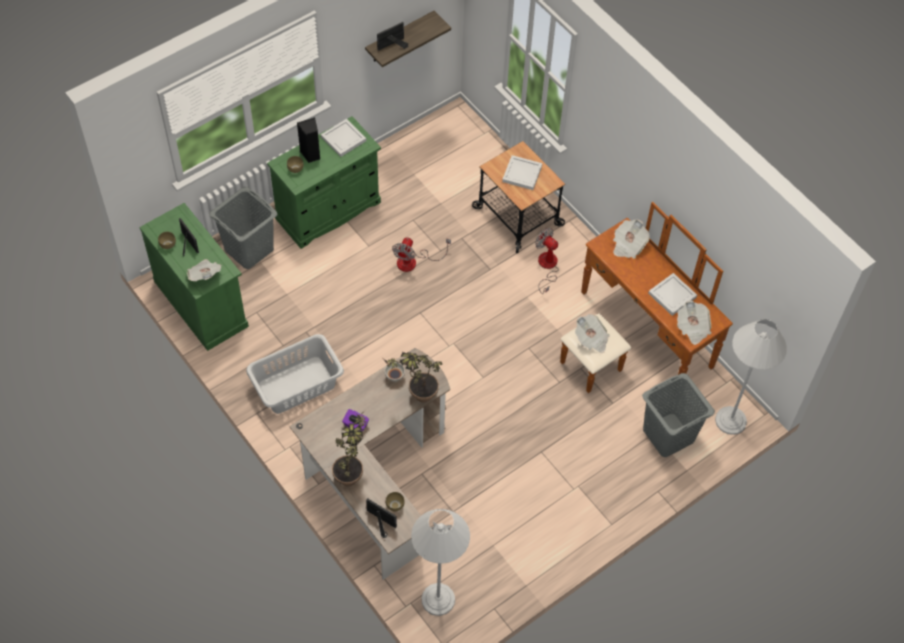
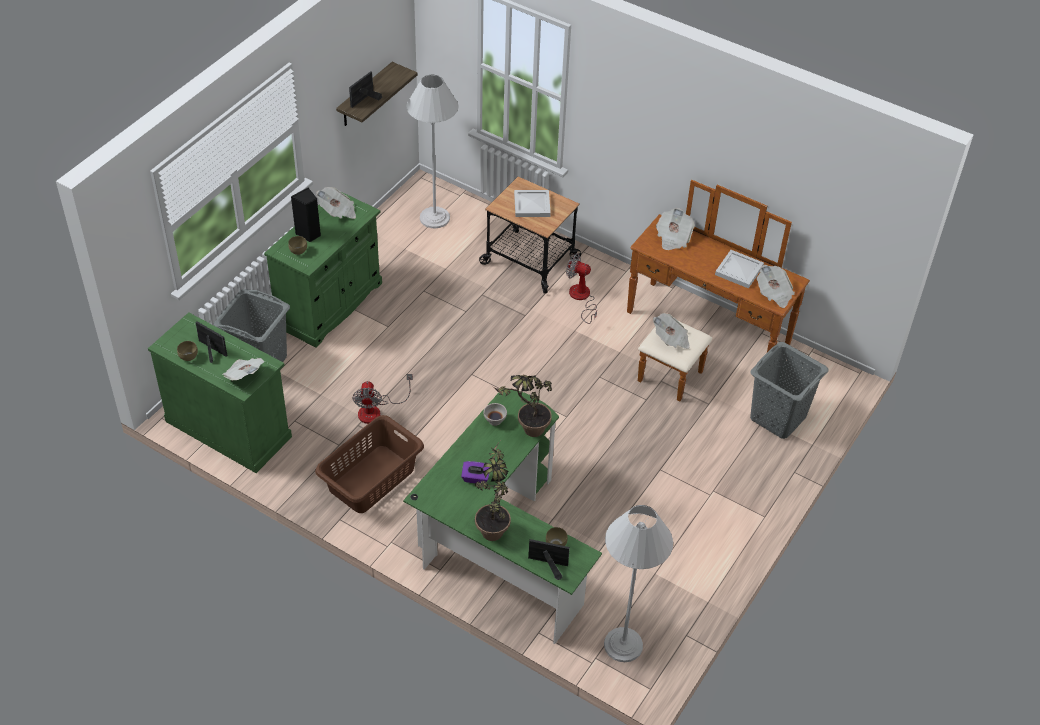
camera: 20 degrees left, 10 degrees down
grey laundry basket [246,334,344,414] -> brown laundry basket [315,415,424,513]
brown desk [289,348,450,580] -> green desk [403,388,602,644]
white tray [321,119,366,157] -> newspaper [316,187,356,219]
fan [392,237,451,272] -> fan moved to [352,374,413,424]
white floor lamp [715,319,787,435] -> white floor lamp moved to [406,74,458,229]

